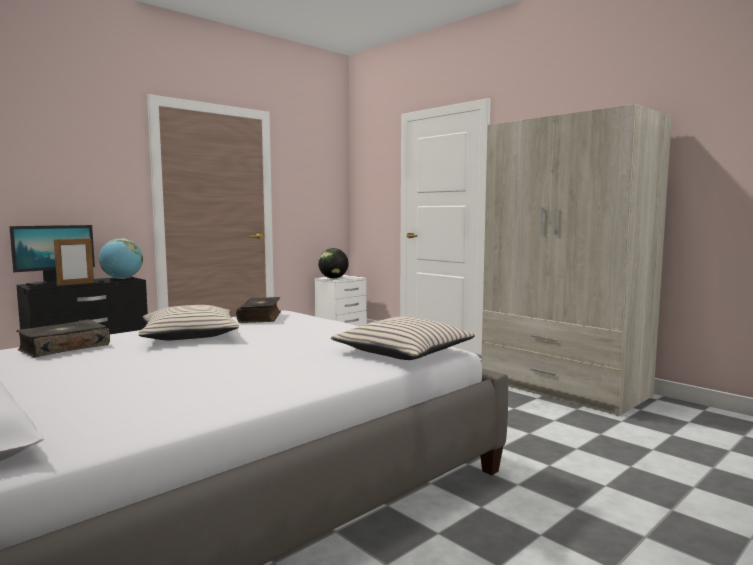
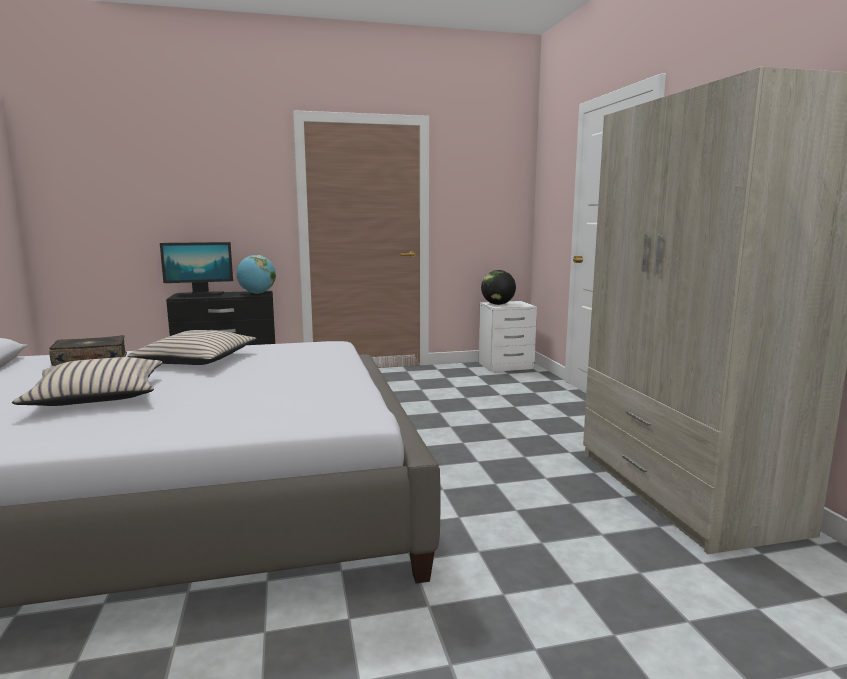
camera: 30 degrees right, 5 degrees up
picture frame [54,238,94,286] -> none
book [236,297,281,323] -> none
beige pillow [331,316,475,360] -> beige pillow moved to [12,357,162,406]

